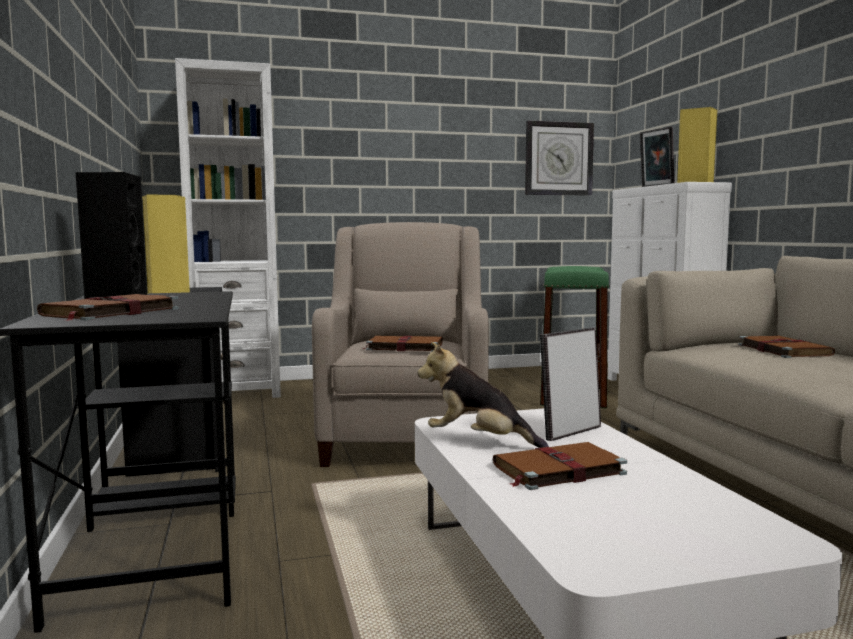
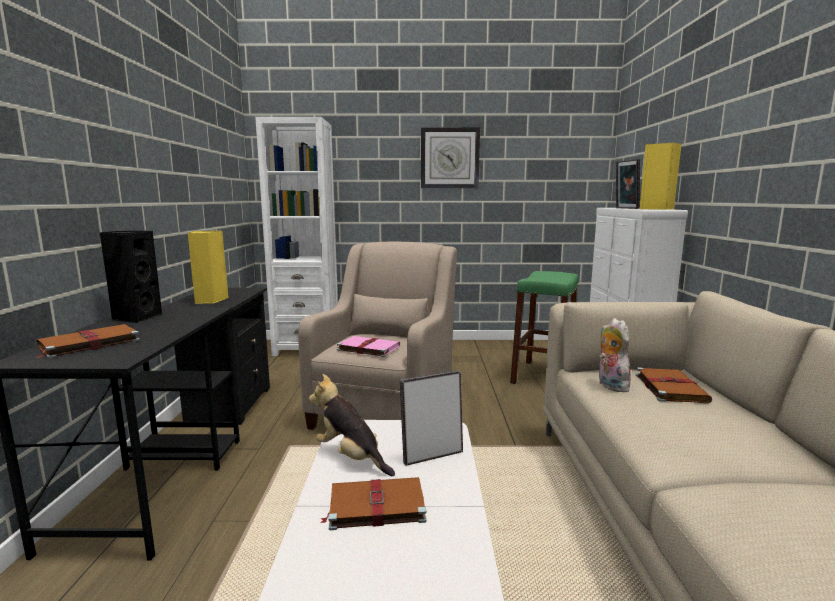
camera: 15 degrees right, 5 degrees up
brown book [363,336,443,352] -> pink book [337,336,400,357]
wall clock [525,120,594,196] -> wall clock moved to [421,127,480,188]
none -> plush toy [599,318,631,392]

